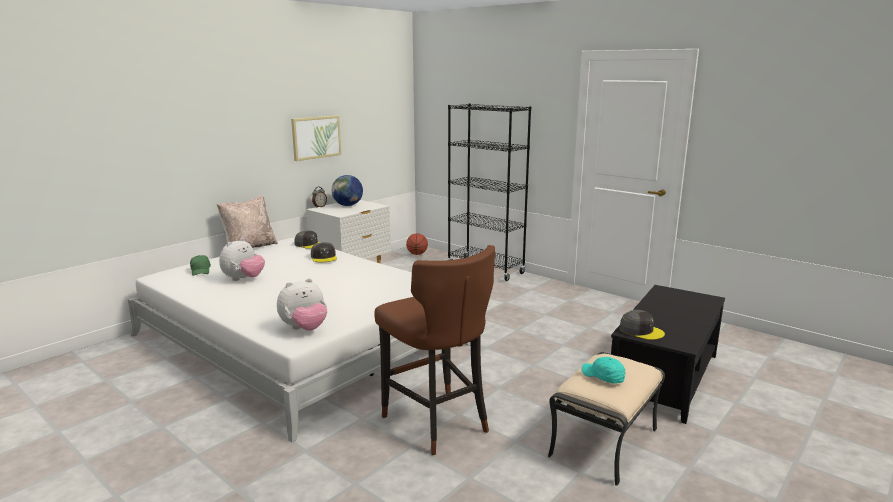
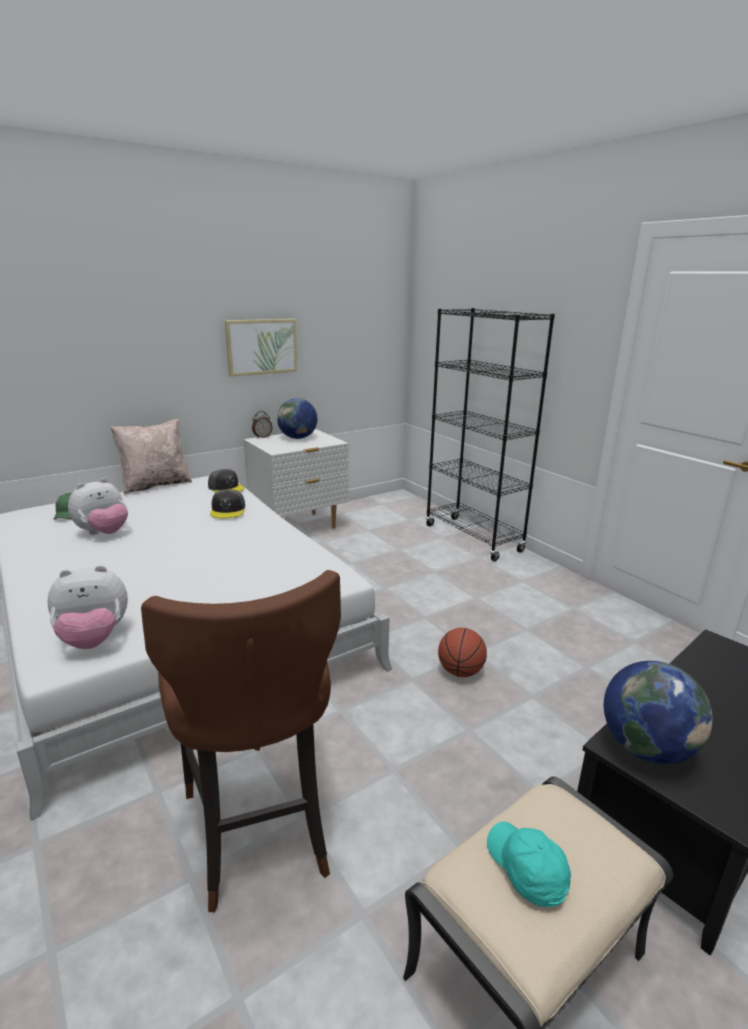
camera: 15 degrees right, 5 degrees up
basketball [406,233,428,255] -> basketball moved to [438,628,487,677]
grey cap [619,310,665,340] -> globe [604,661,713,764]

